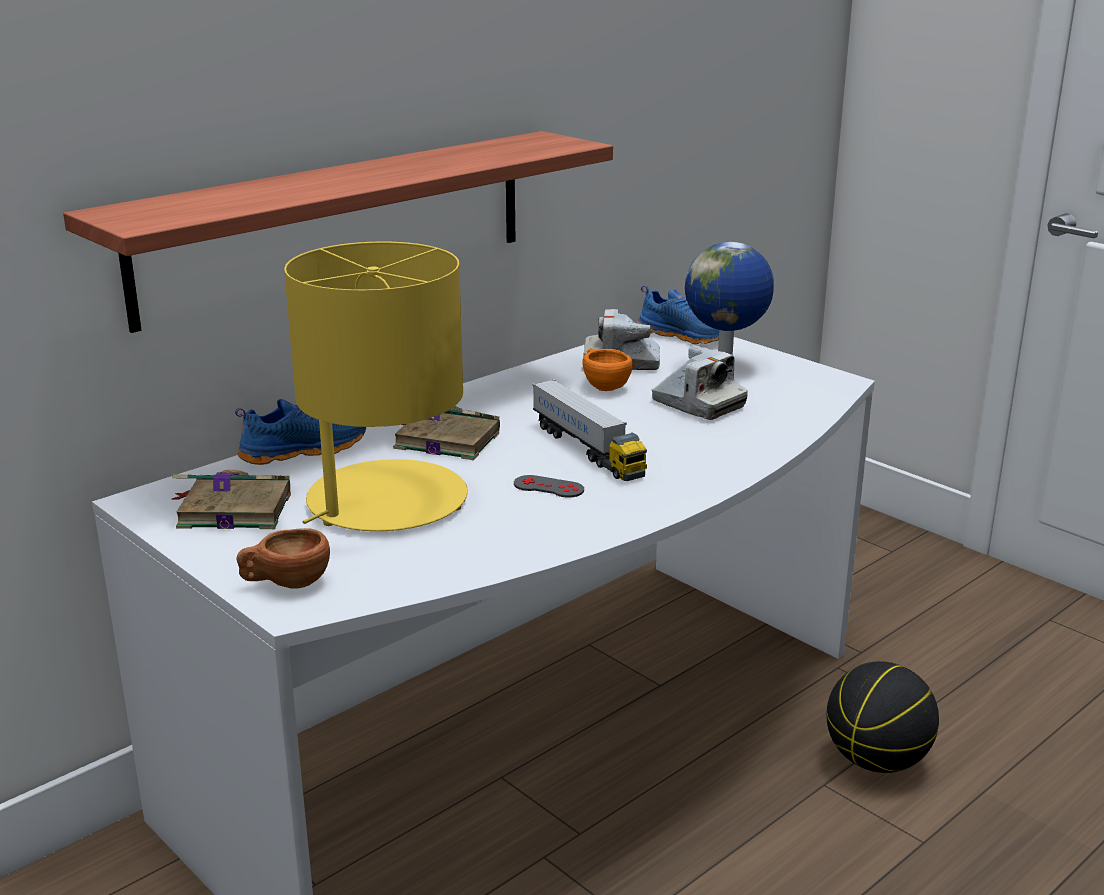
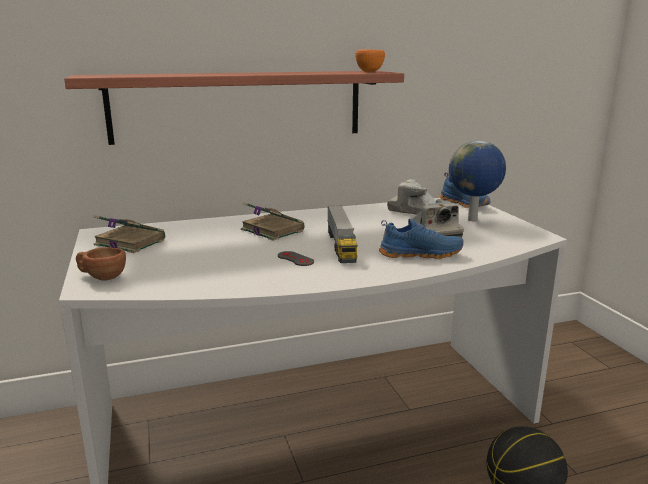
camera: 25 degrees right, 5 degrees down
blue shoe [235,399,366,465] -> blue shoe moved to [379,219,464,259]
yellow table lamp [284,241,468,531] -> none
orange cup [582,348,633,391] -> orange cup moved to [355,49,385,72]

